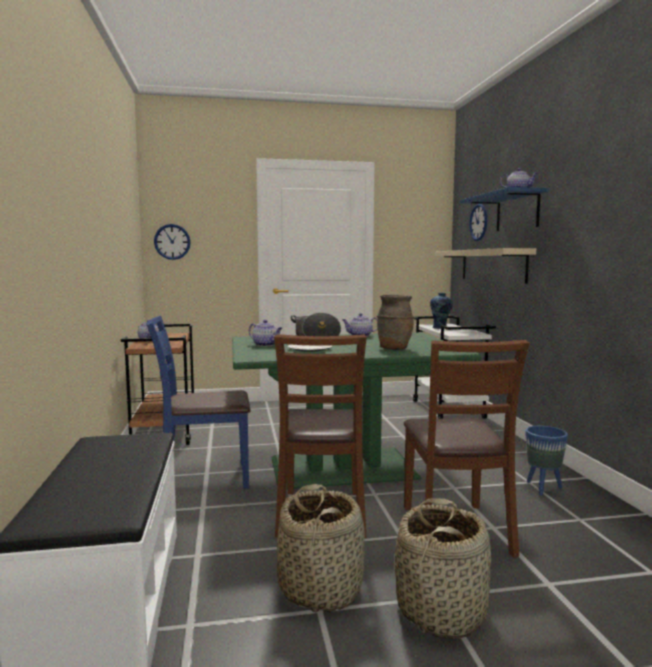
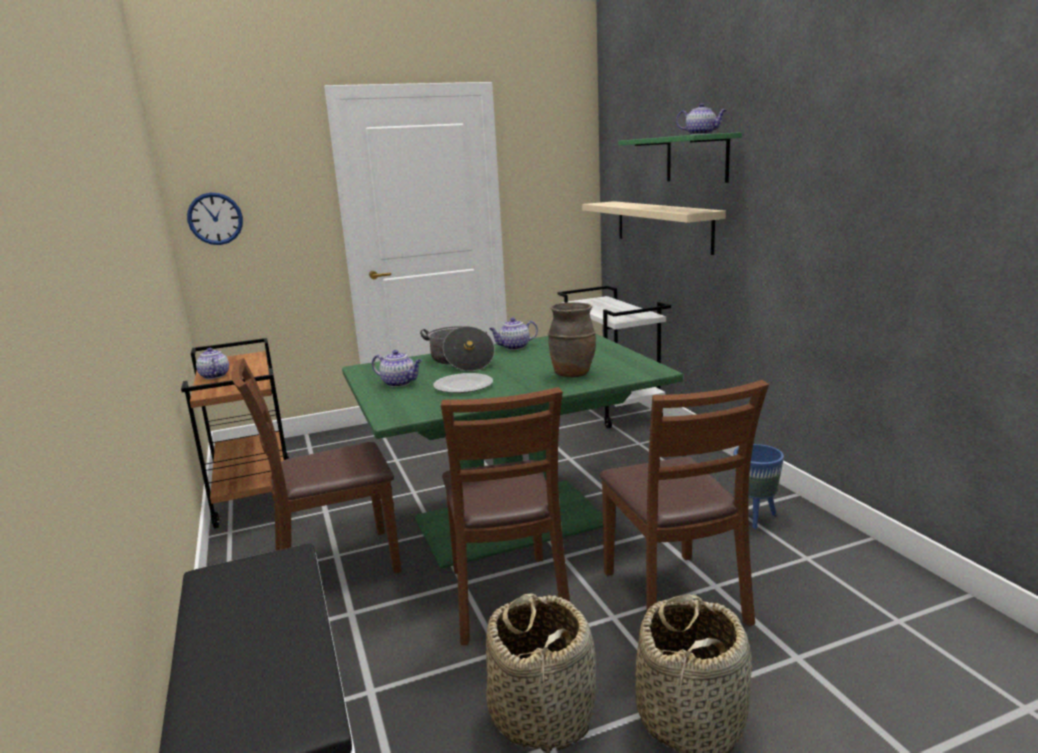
camera: 10 degrees left, 10 degrees up
blue chair [146,316,251,488] -> brown chair [231,358,401,573]
vase [430,293,453,329] -> none
blue shelf [460,187,548,231] -> green shelf [618,132,742,183]
wall clock [469,204,487,241] -> none

